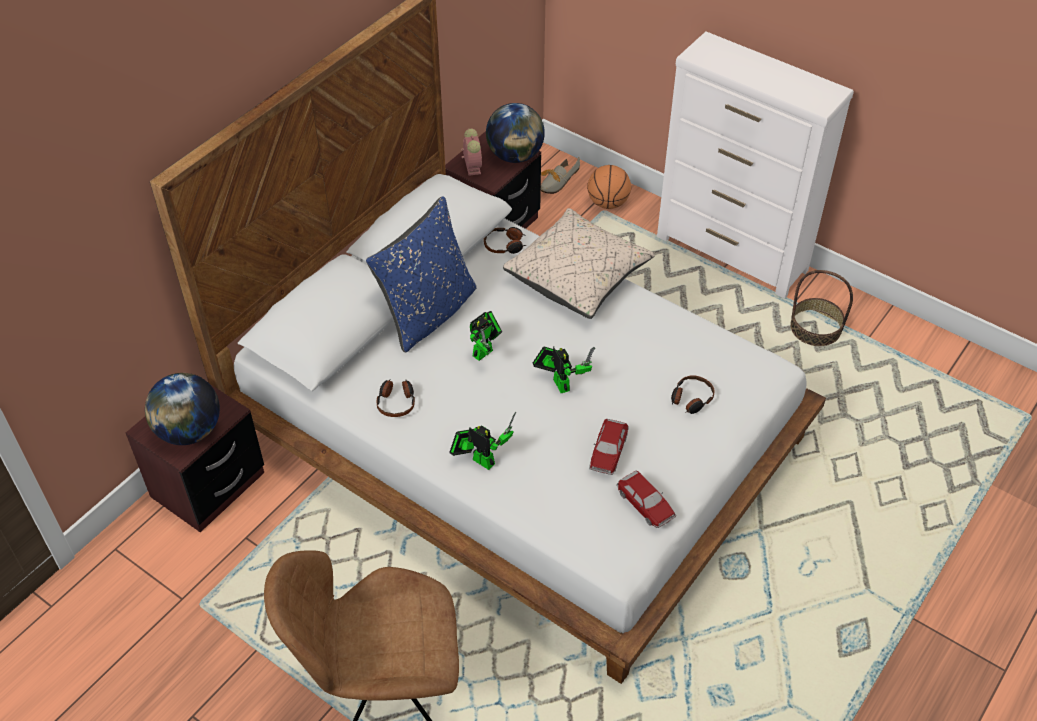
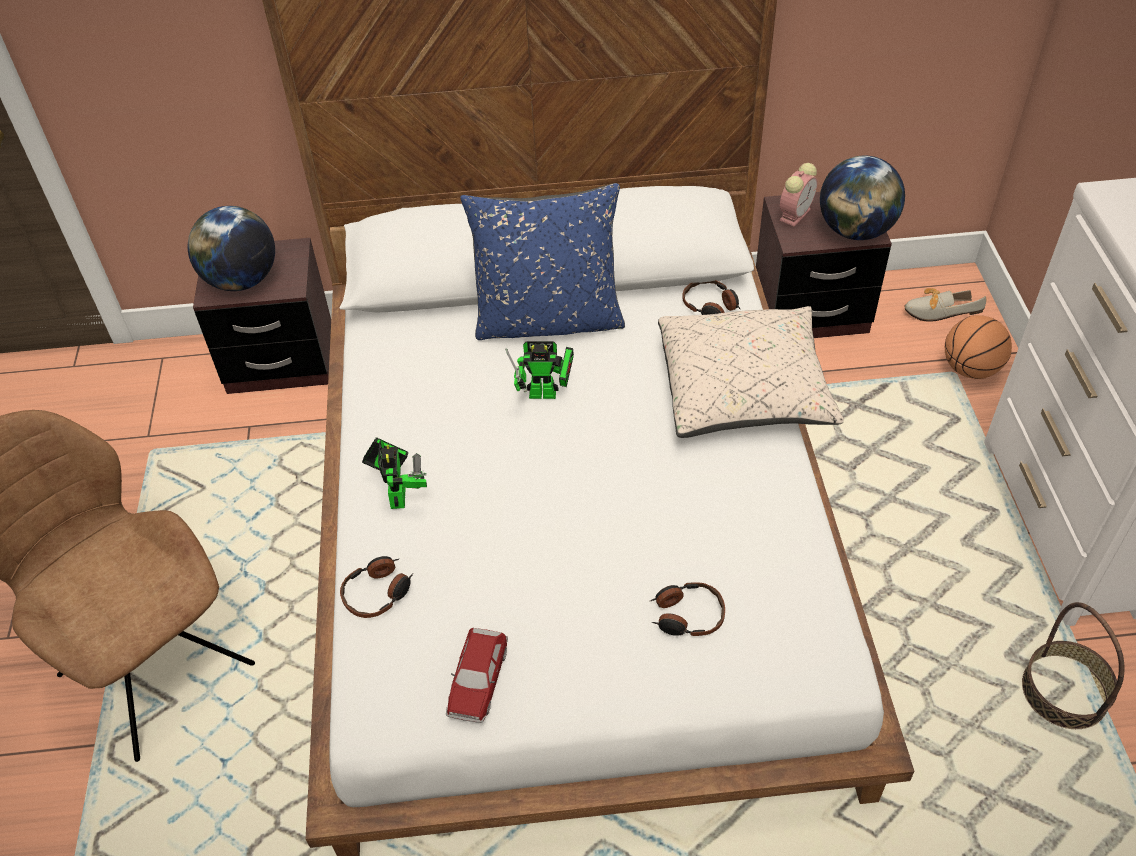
camera: 50 degrees right, 0 degrees up
headphones [377,380,415,417] -> headphones moved to [340,556,413,618]
toy robot [533,346,595,393] -> none
toy car [589,419,629,475] -> none

